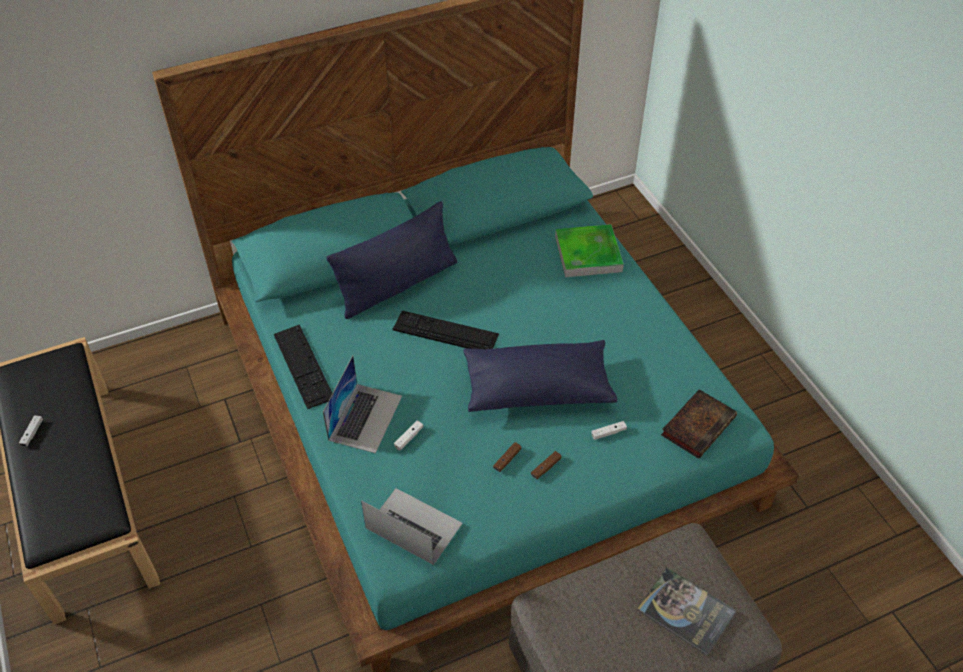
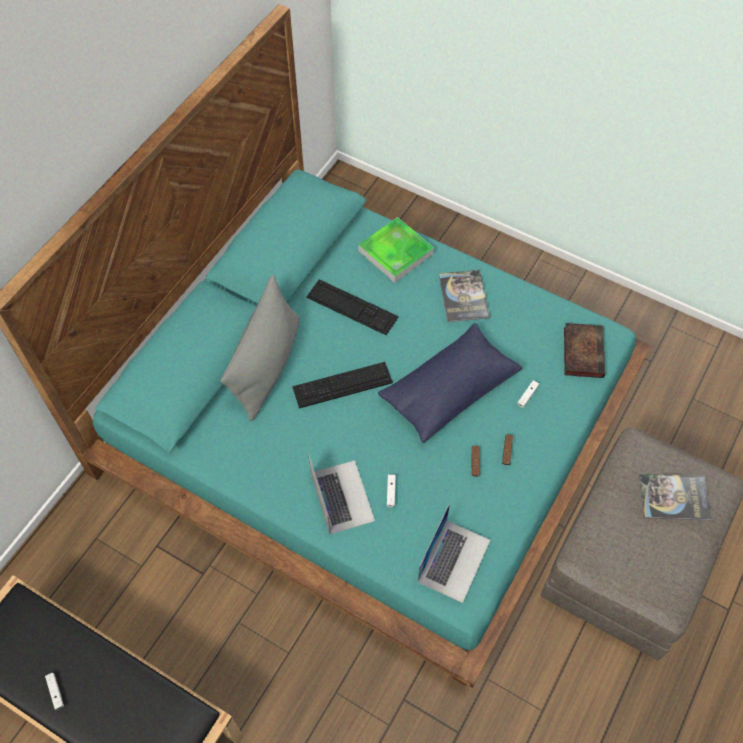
camera: 35 degrees left, 10 degrees up
keyboard [274,324,332,409] -> keyboard moved to [306,279,398,335]
blue pillow [326,201,457,319] -> grey pillow [220,275,300,421]
laptop [361,488,463,565] -> laptop turned 120 degrees clockwise [418,503,490,603]
none -> book [439,270,490,322]

